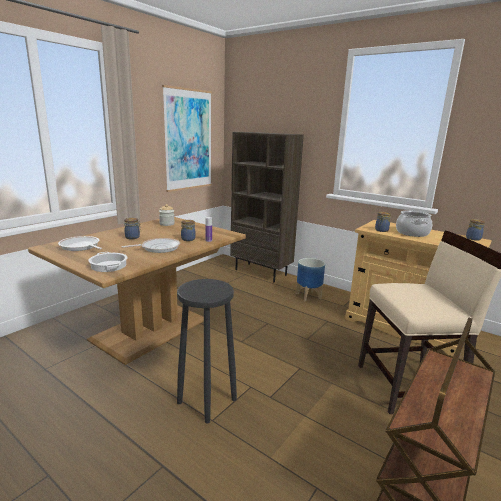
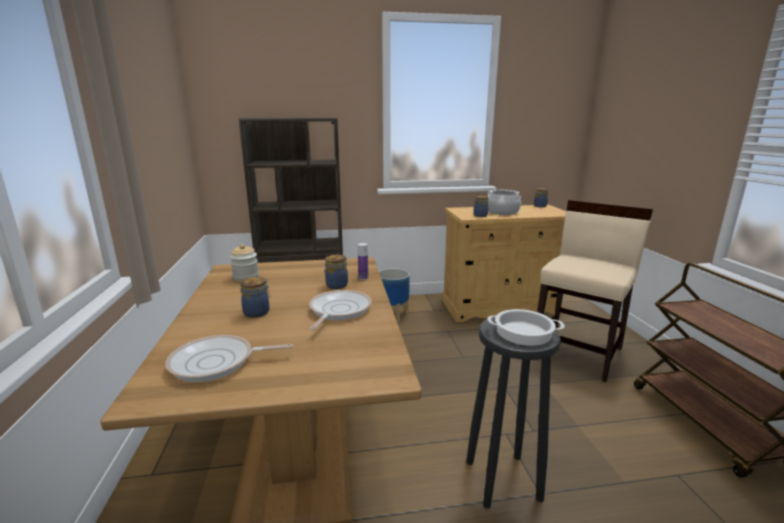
camera: 45 degrees left, 0 degrees up
cooking pot [88,252,128,272] -> cooking pot moved to [487,309,565,346]
picture [162,85,212,192] -> none

